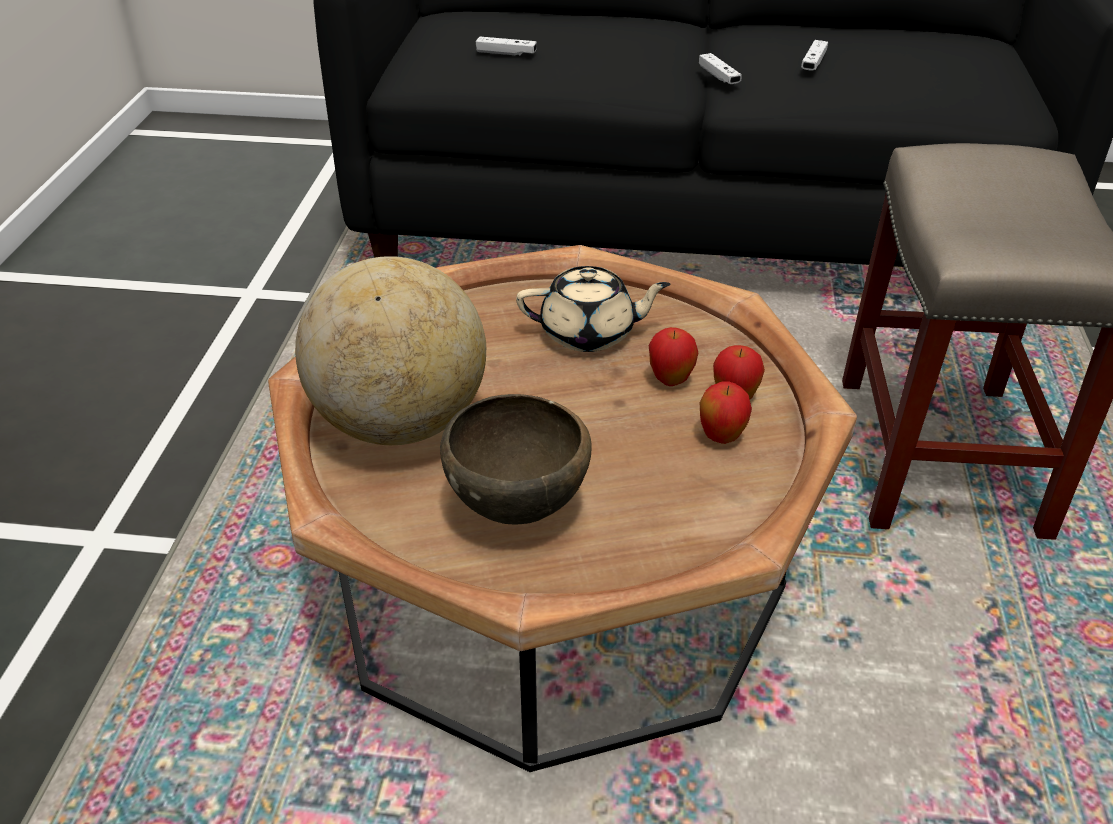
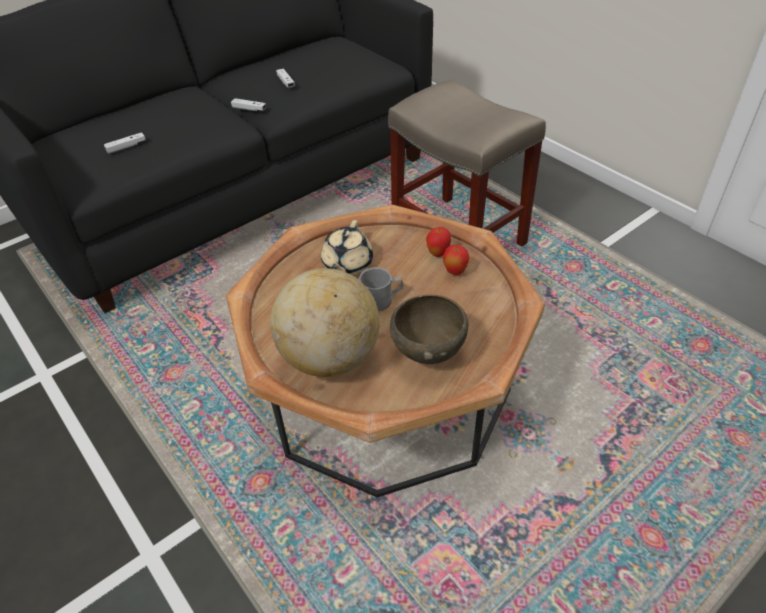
camera: 45 degrees left, 5 degrees up
beige teapot [516,266,670,352] -> beige teapot turned 150 degrees clockwise [321,220,373,275]
apple [649,327,698,386] -> none
none -> grey mug [359,267,403,312]

